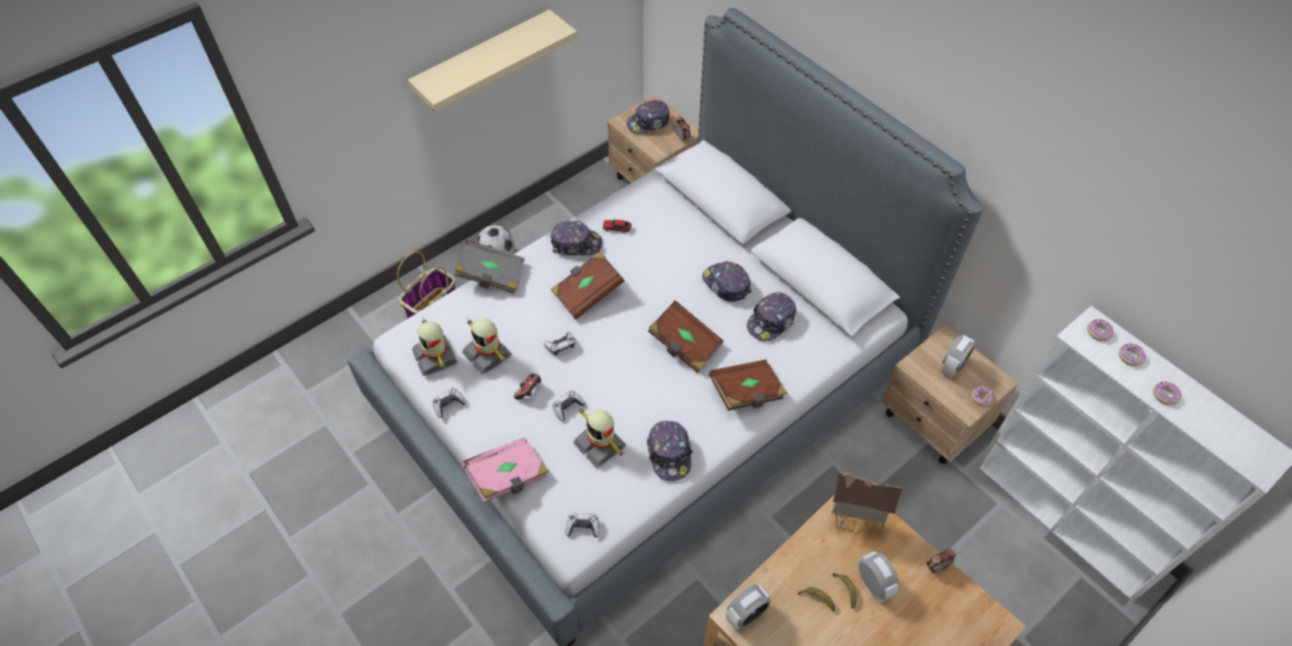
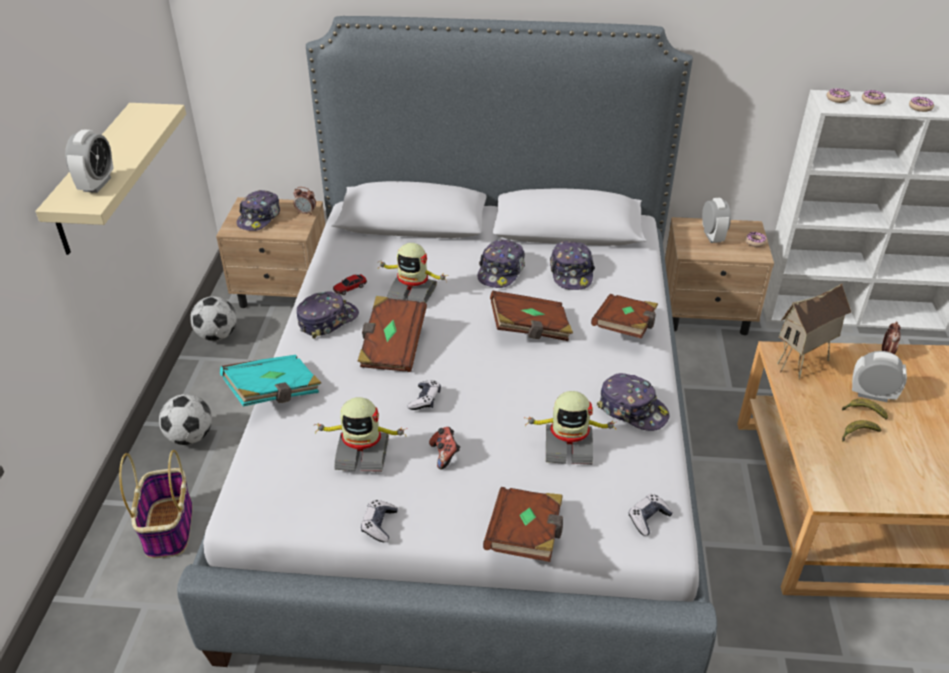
camera: 45 degrees left, 15 degrees down
toy robot [412,318,458,376] -> toy robot moved to [378,243,448,303]
grey book [455,239,525,294] -> turquoise book [220,355,322,406]
pink book [462,438,549,503] -> brown book [483,487,563,562]
game controller [552,390,586,421] -> none
cap [702,261,752,302] -> cap turned 75 degrees counterclockwise [477,239,525,288]
alarm clock [726,585,771,631] -> alarm clock moved to [65,129,114,193]
none -> football [190,296,237,341]

